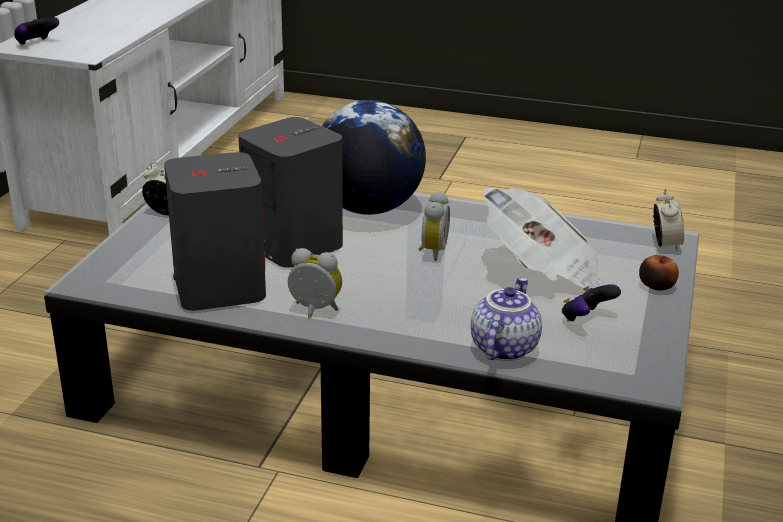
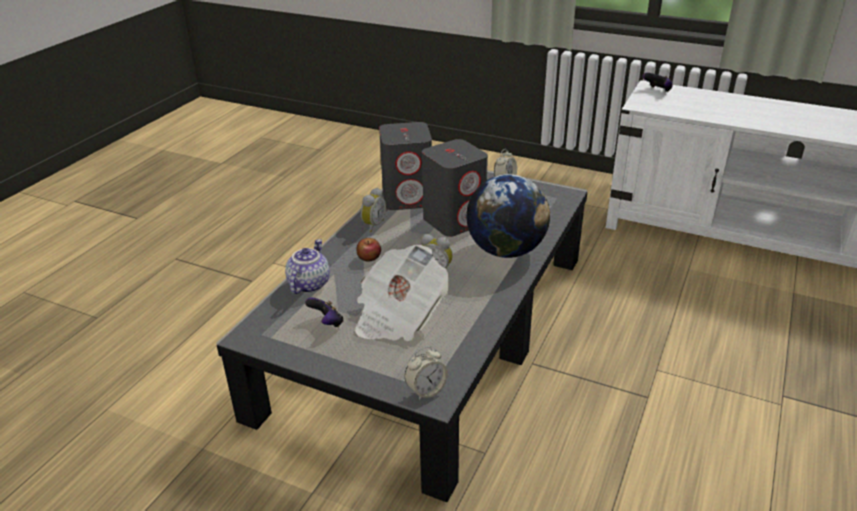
camera: 100 degrees right, 5 degrees up
teapot [471,277,542,361] -> teapot turned 105 degrees counterclockwise [285,239,330,294]
apple [639,255,679,291] -> apple moved to [356,238,381,262]
alarm clock [653,189,684,251] -> alarm clock turned 45 degrees counterclockwise [404,346,448,400]

